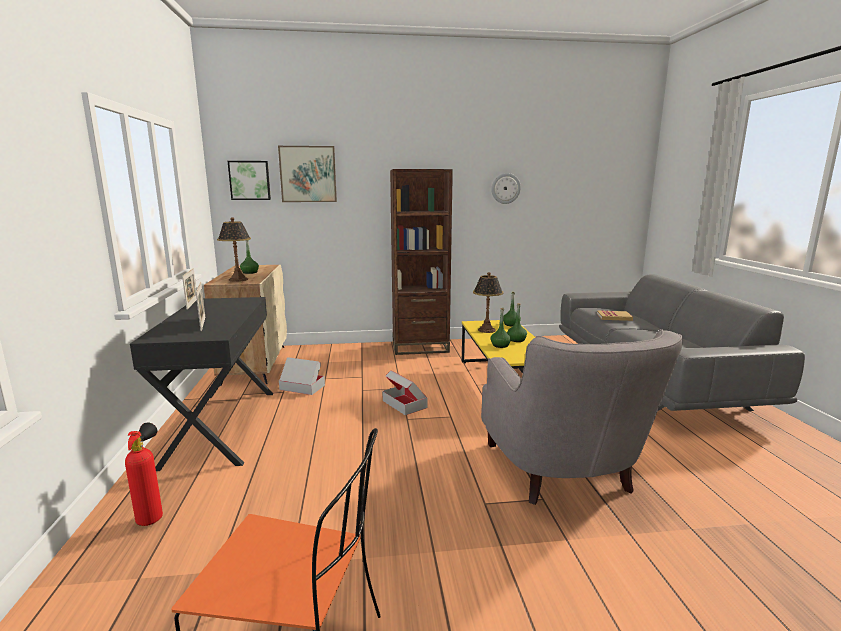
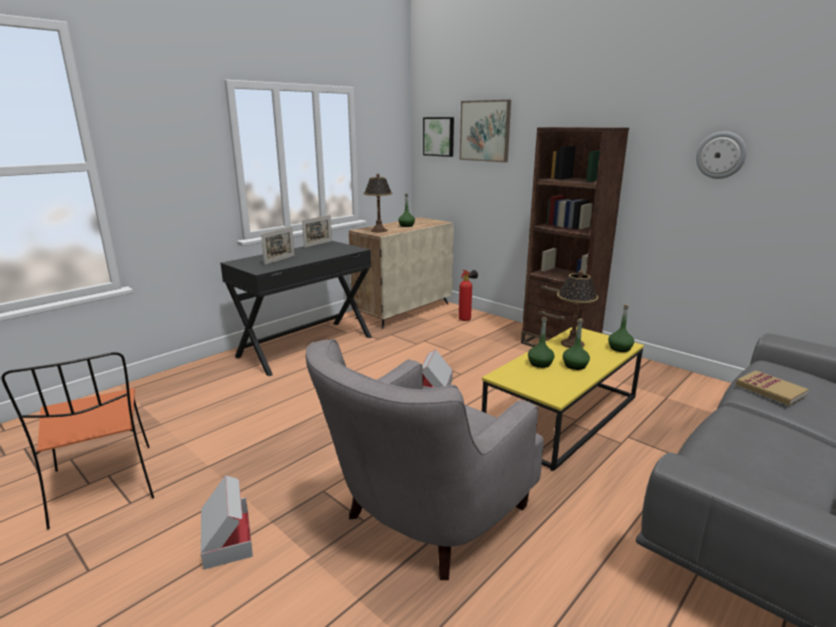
camera: 50 degrees right, 5 degrees up
fire extinguisher [125,422,163,526] -> fire extinguisher moved to [459,270,478,321]
cardboard box [279,357,325,395] -> cardboard box moved to [201,475,253,570]

